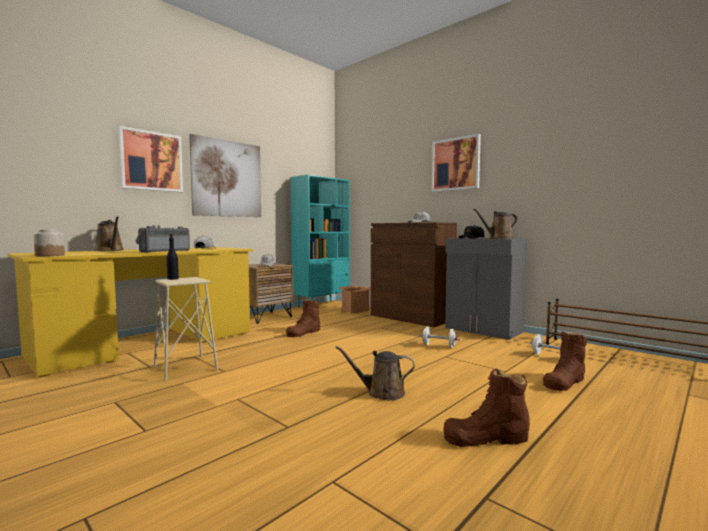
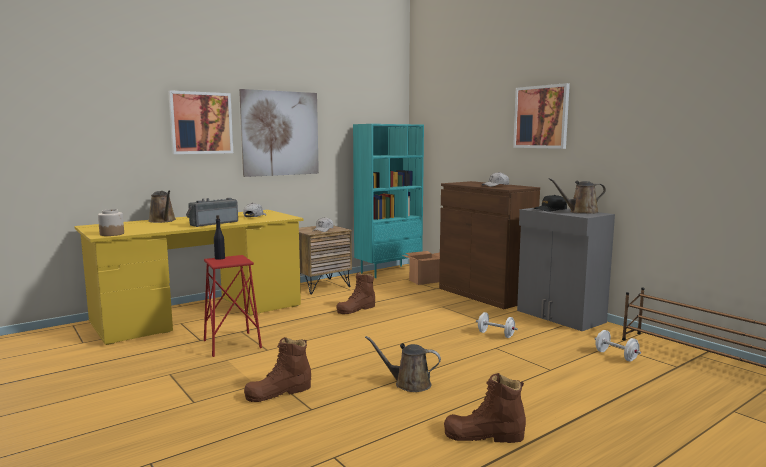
camera: 10 degrees right, 5 degrees up
beige stool [154,277,218,382] -> red stool [204,255,262,357]
brown boot [543,331,587,391] -> brown boot moved to [244,337,311,402]

